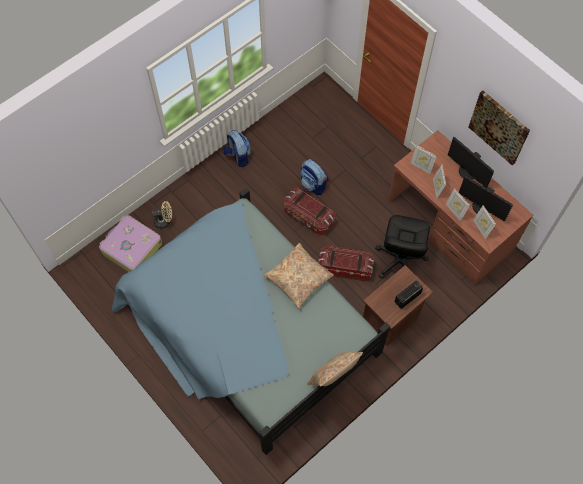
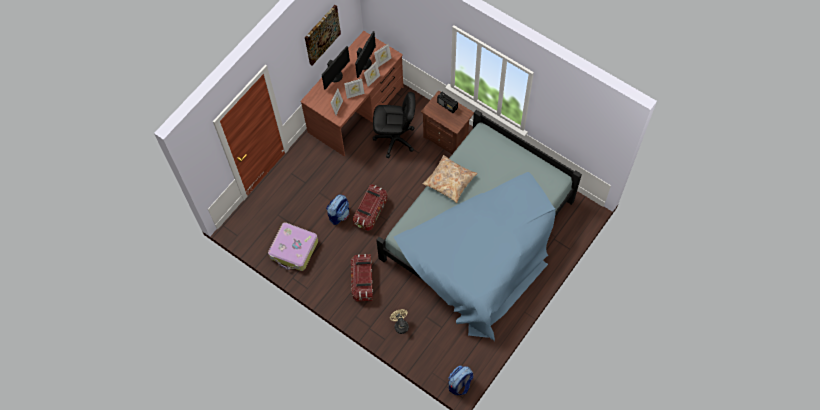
camera: 100 degrees left, 0 degrees up
suitcase [99,215,162,272] -> suitcase moved to [268,222,318,271]
backpack [223,130,251,167] -> backpack moved to [448,366,473,395]
beige pillow [307,352,363,386] -> none
storage box [318,245,374,281] -> storage box moved to [351,254,373,301]

